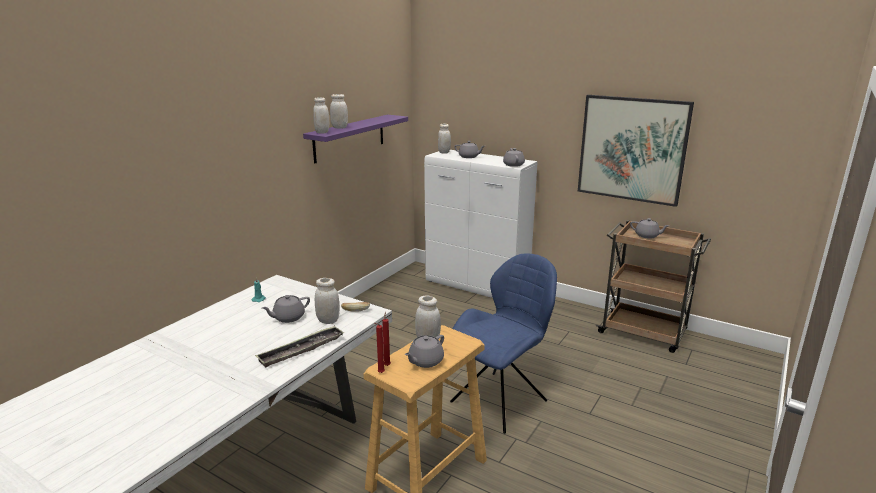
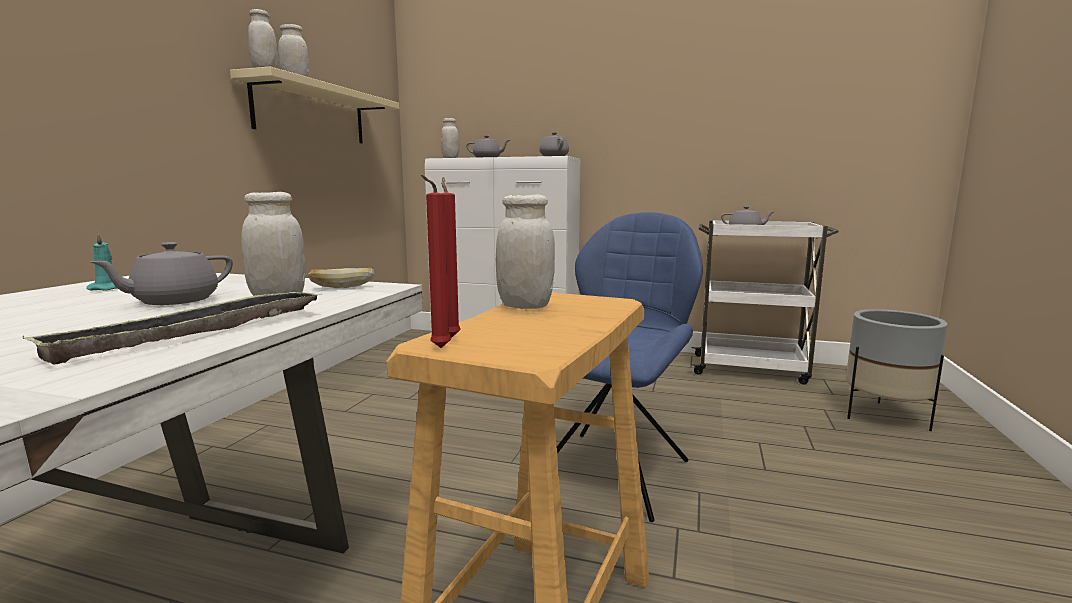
camera: 15 degrees left, 10 degrees down
purple shelf [303,115,408,164] -> beige shelf [230,66,399,144]
grey teapot [405,335,444,368] -> none
picture [578,95,694,207] -> none
brown cart [596,220,711,353] -> white cart [690,220,839,385]
none -> grey planter [846,309,948,431]

